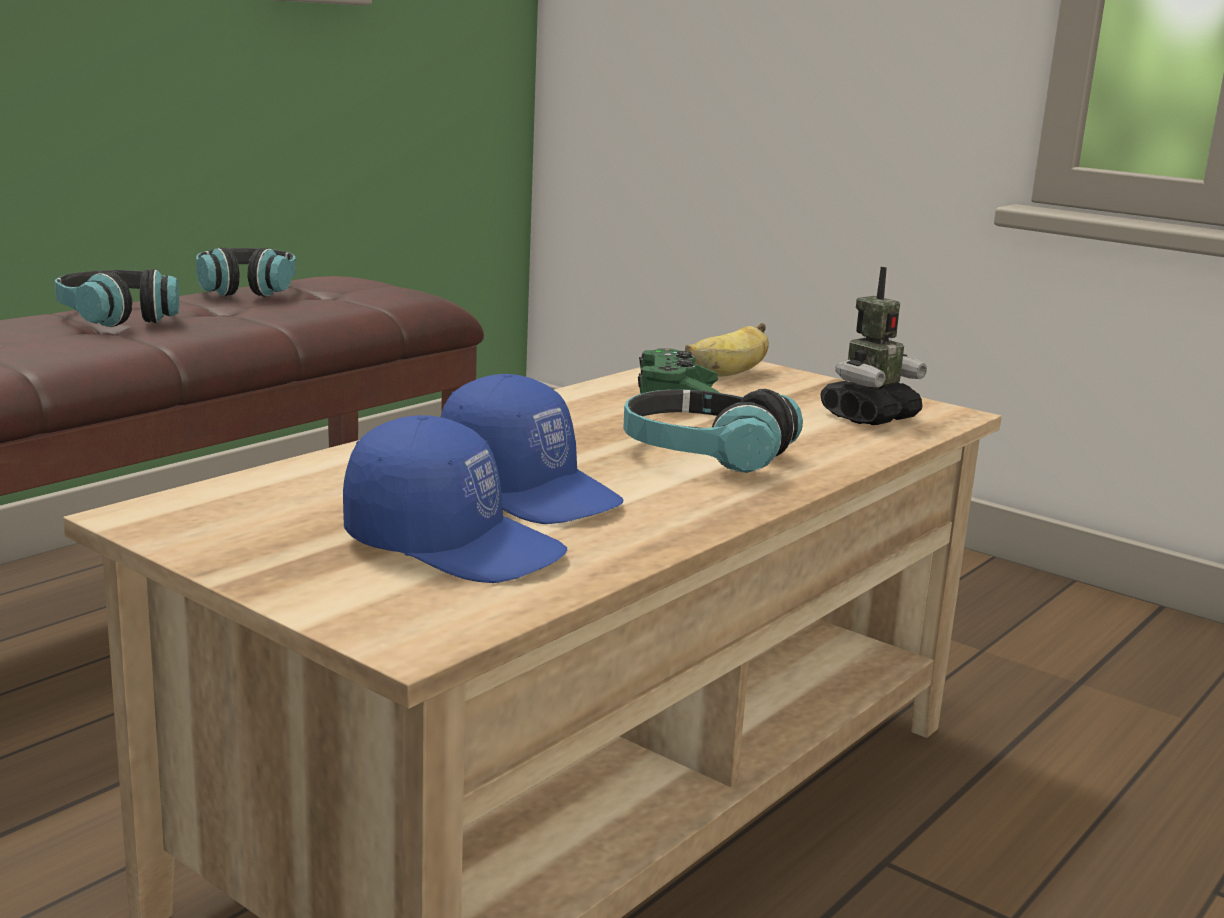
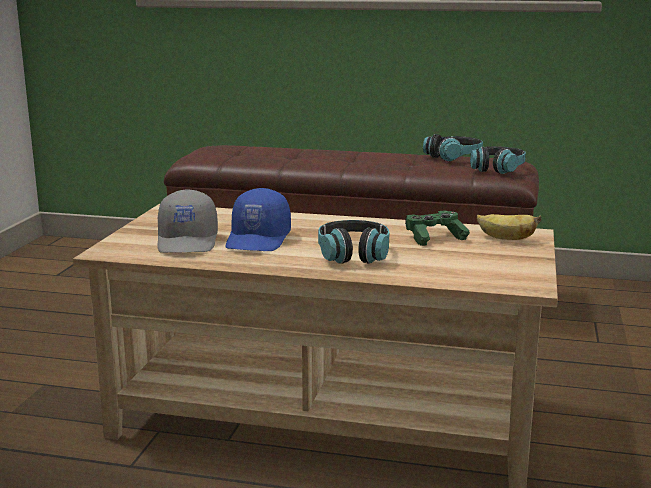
camera: 65 degrees right, 0 degrees up
headphones [54,269,179,327] -> headphones moved to [470,146,526,174]
blue cap [343,415,567,583] -> grey cap [157,189,218,253]
toy robot [820,267,927,425] -> none

